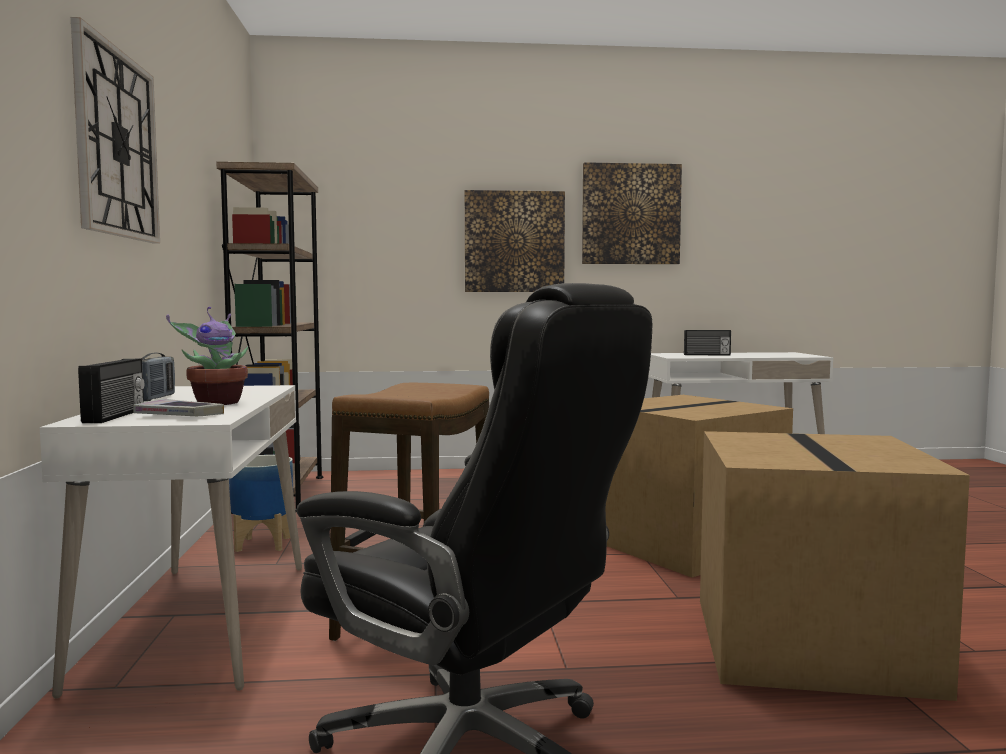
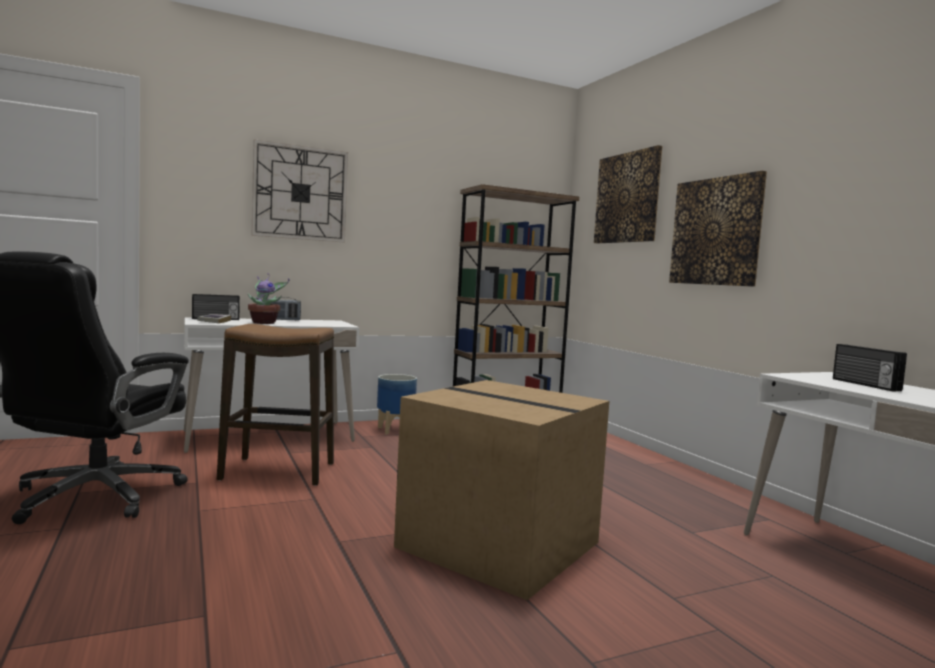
camera: 70 degrees right, 0 degrees up
picture [582,162,682,264] -> picture moved to [594,145,662,243]
cardboard box [700,431,970,701] -> none

